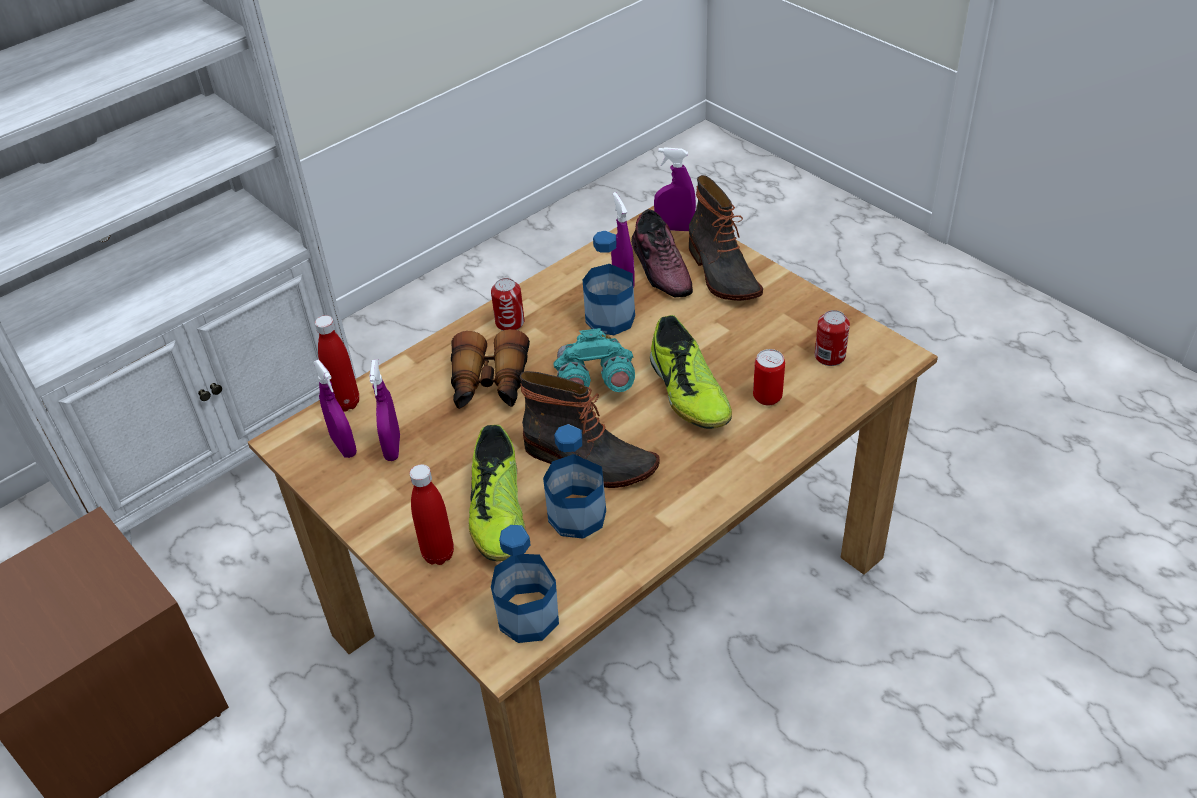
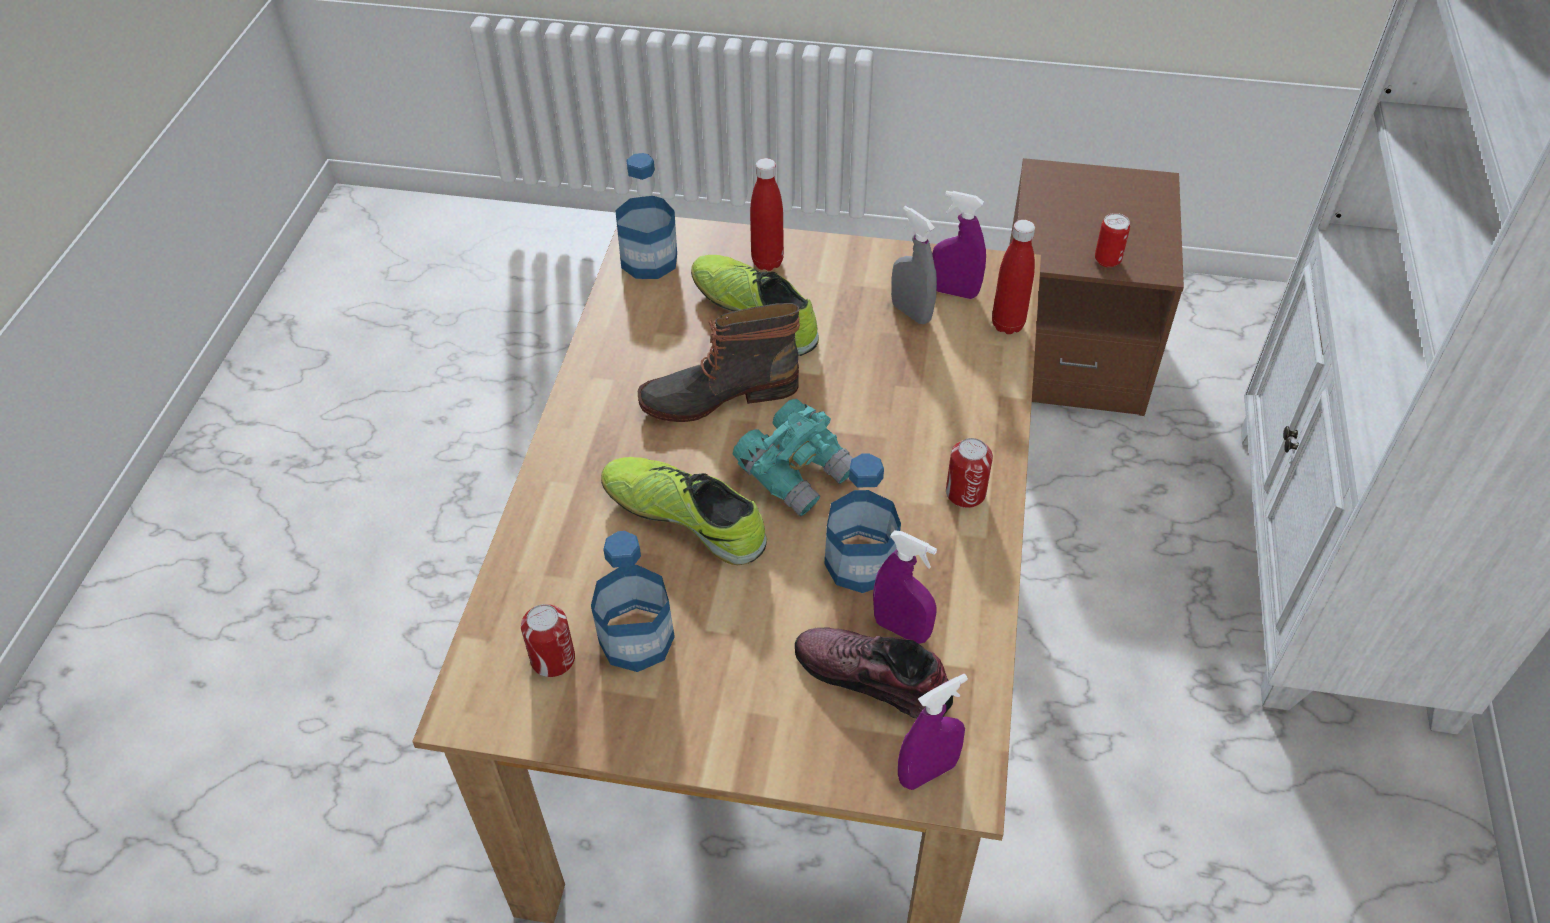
camera: 140 degrees right, 5 degrees up
purple spray bottle [369,360,400,461] -> grey spray bottle [891,206,937,324]
binoculars [451,329,530,409] -> none
bottle [543,424,606,539] -> bottle moved to [591,531,675,672]
boot [689,175,763,301] -> none
can [753,349,785,406] -> can moved to [1095,213,1130,267]

